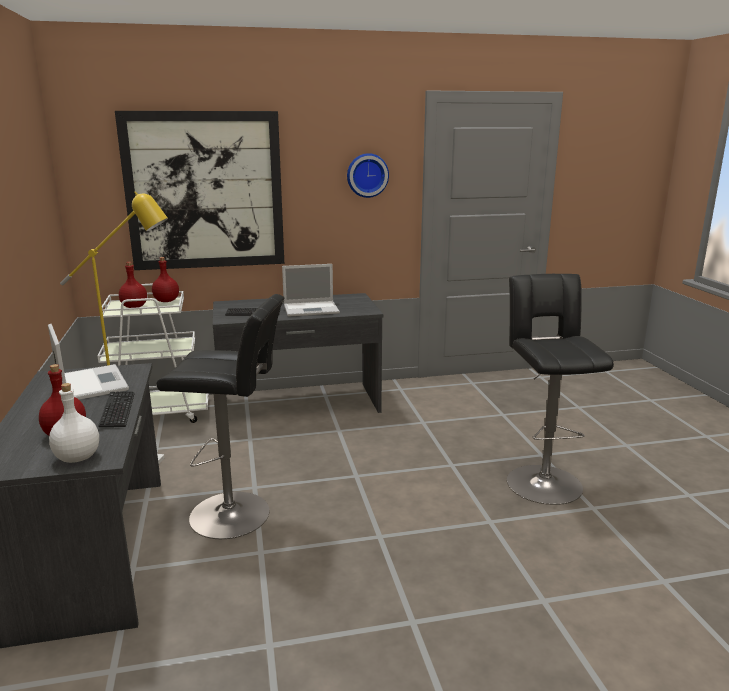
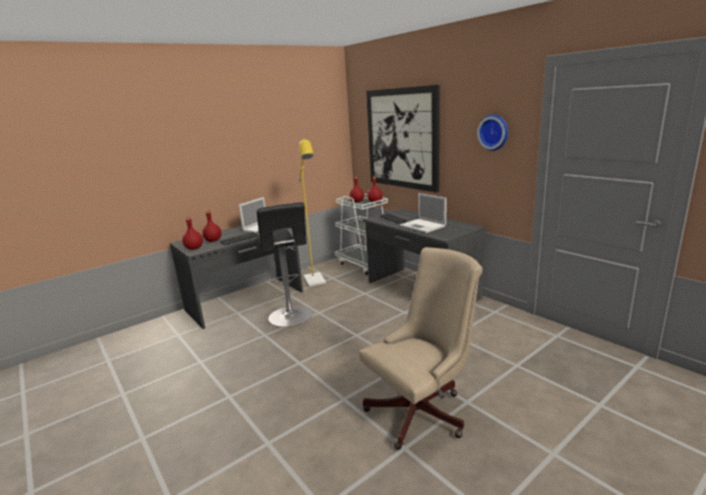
camera: 65 degrees right, 0 degrees up
white bottle [49,383,99,463] -> red bottle [182,217,203,250]
black stool [507,274,614,505] -> beige office chair [359,247,483,450]

